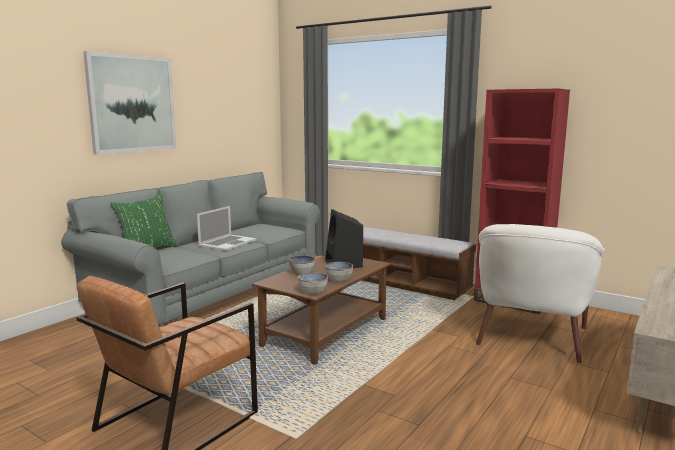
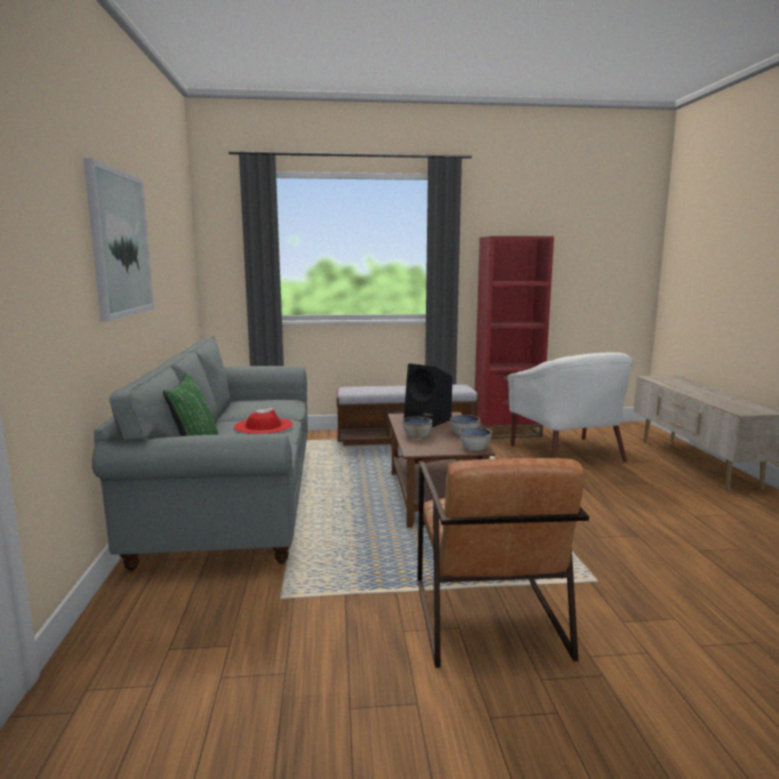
camera: 40 degrees left, 0 degrees up
laptop [197,206,257,251] -> red hat [234,408,293,434]

